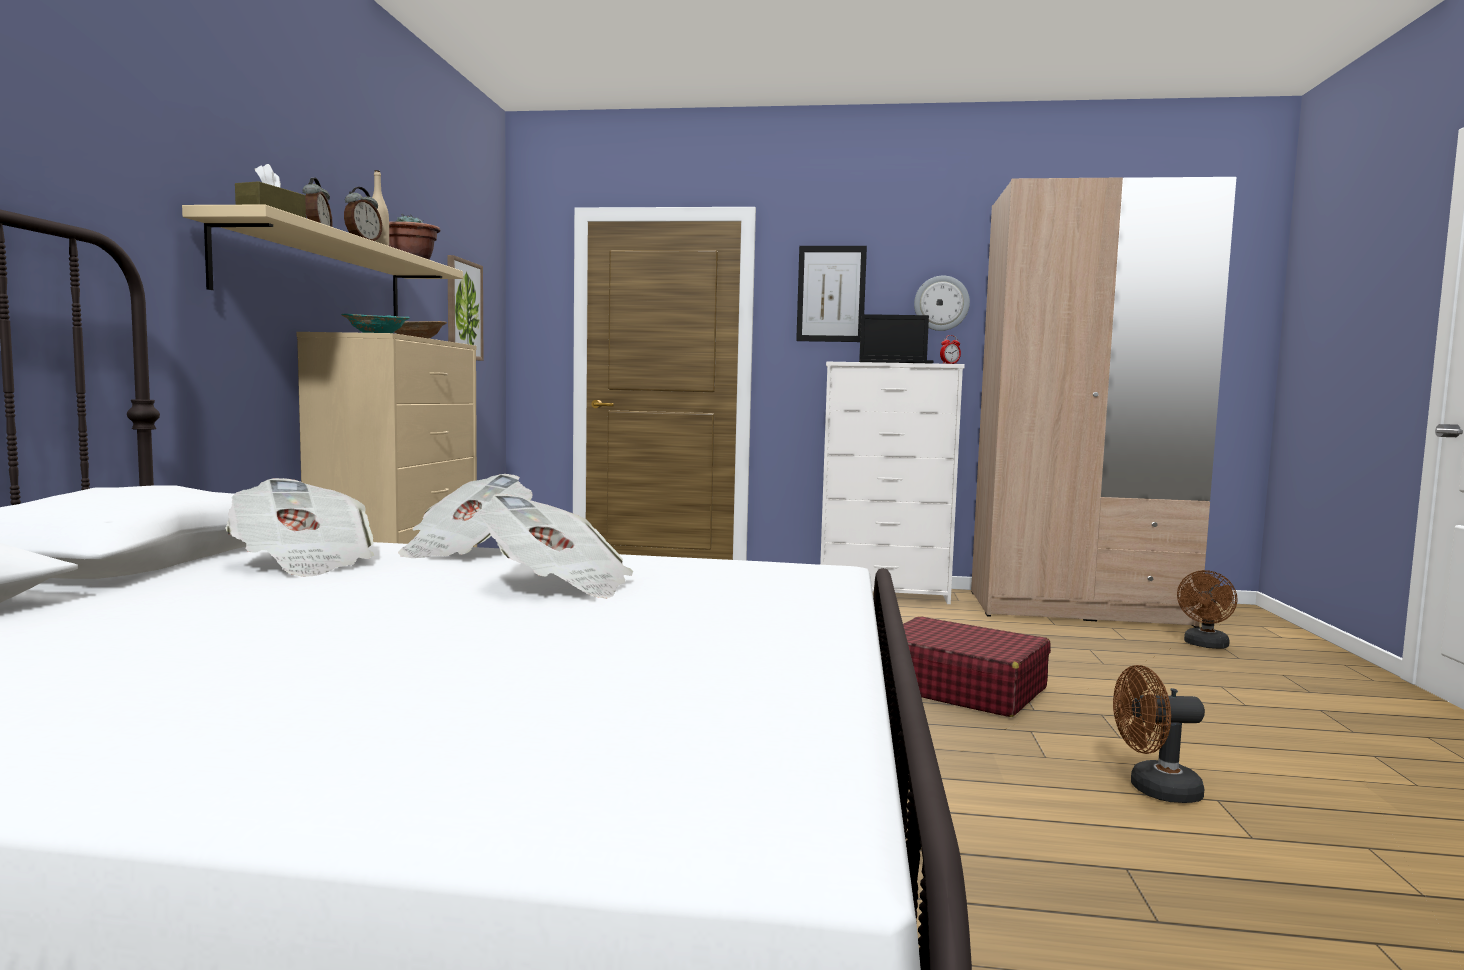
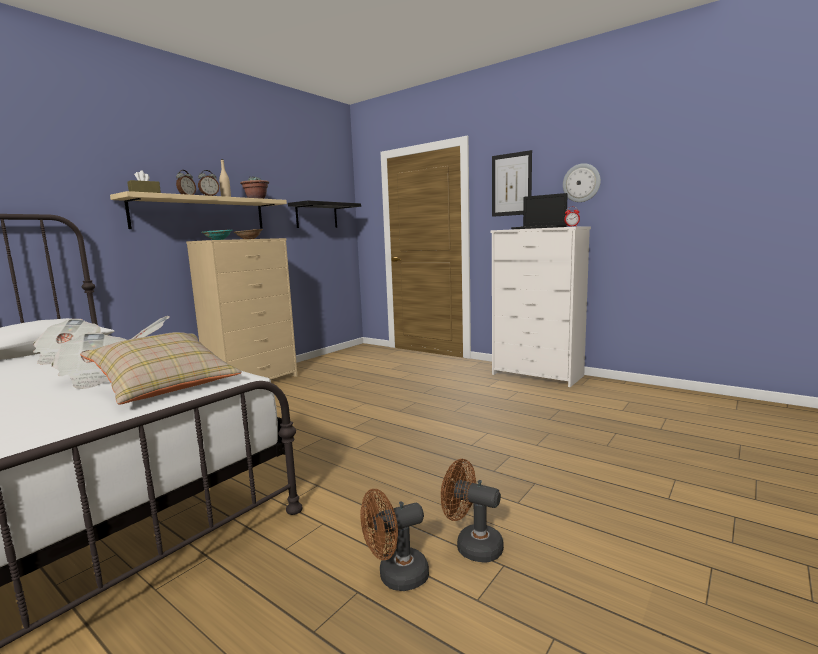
camera: 30 degrees right, 5 degrees up
picture [447,255,483,361] -> black shelf [288,201,361,228]
red suitcase [903,616,1051,717] -> none
beige wardrobe [971,177,1236,628] -> none
brown fan [1177,570,1237,649] -> brown fan moved to [360,489,429,591]
none -> beige pillow [80,332,242,404]

